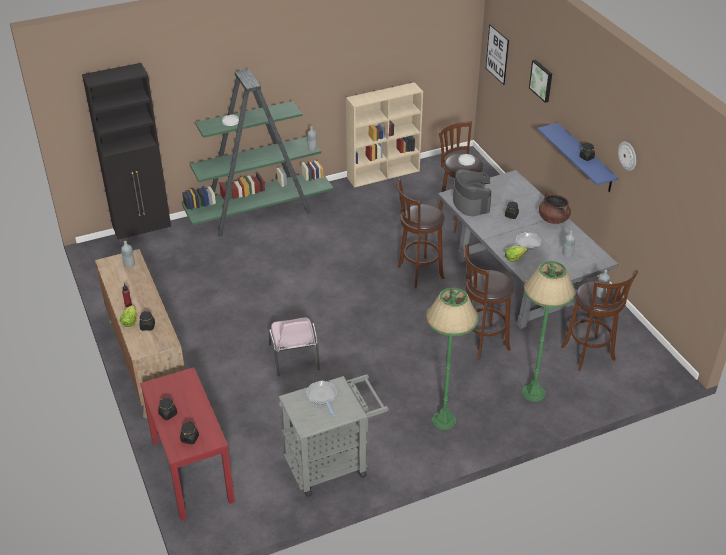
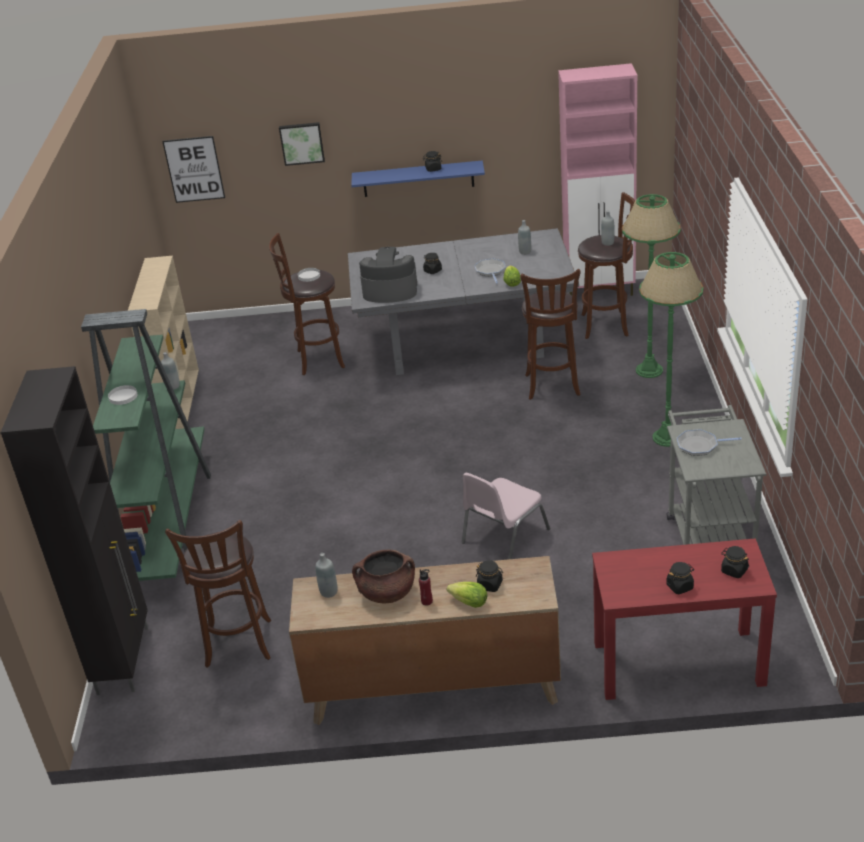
camera: 65 degrees left, 5 degrees down
pink chair [269,317,320,376] -> pink chair turned 120 degrees clockwise [462,473,550,559]
brown stool [397,179,445,288] -> brown stool moved to [165,520,272,667]
brown cooking pot [539,192,571,224] -> brown cooking pot moved to [352,550,415,603]
wall clock [618,141,636,171] -> none
none -> pink cabinet [558,63,637,296]

